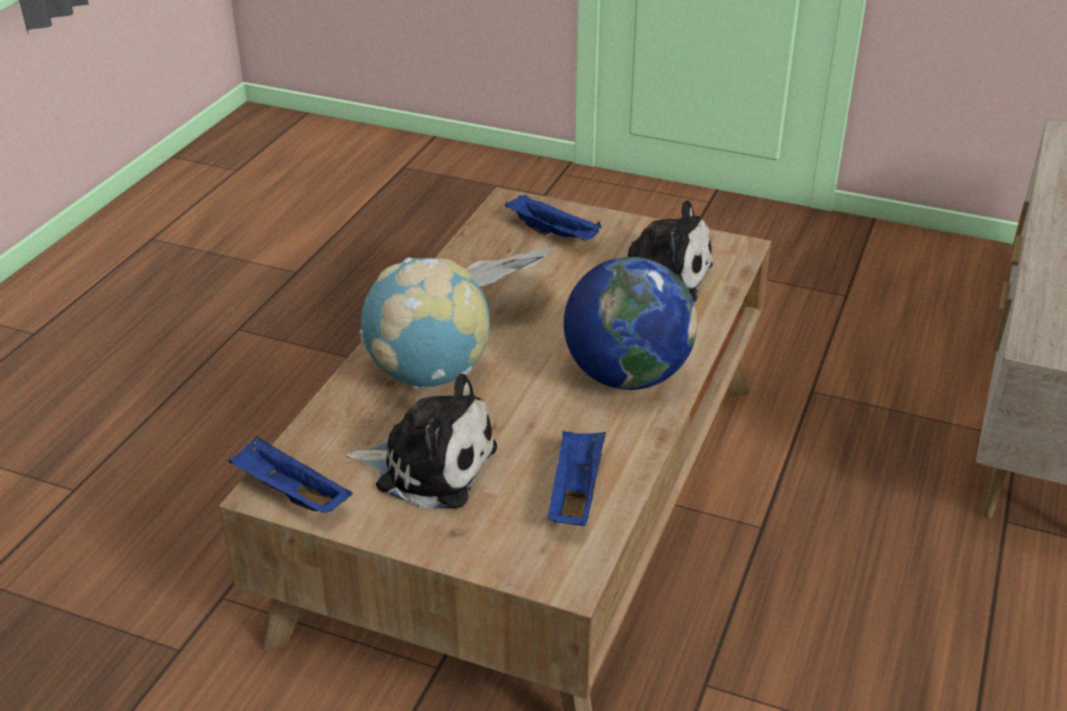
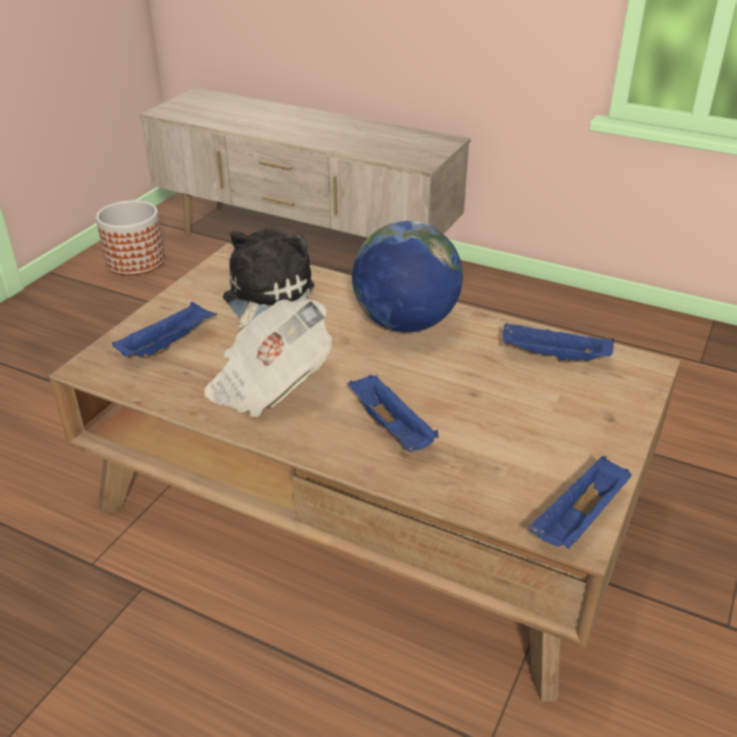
camera: 85 degrees left, 0 degrees up
plush toy [346,373,497,508] -> none
globe [360,258,490,389] -> blue tray [348,375,439,452]
none -> planter [96,200,165,276]

